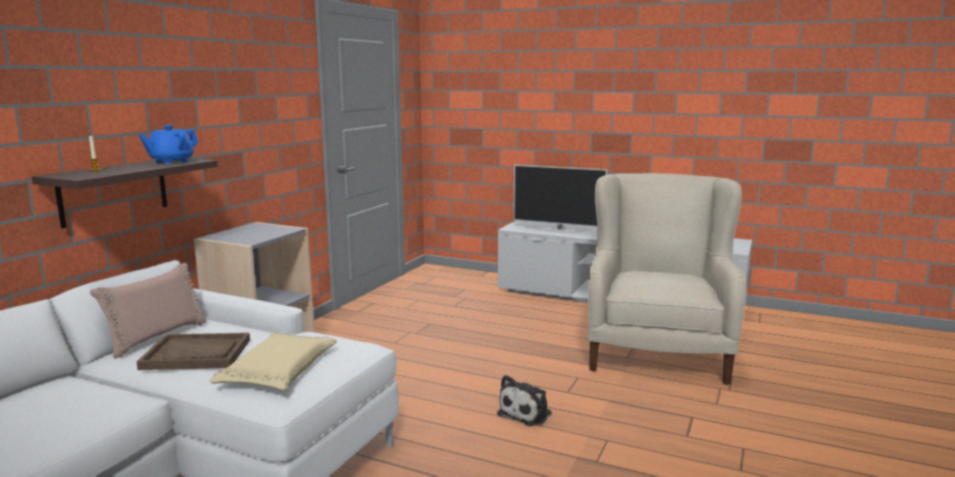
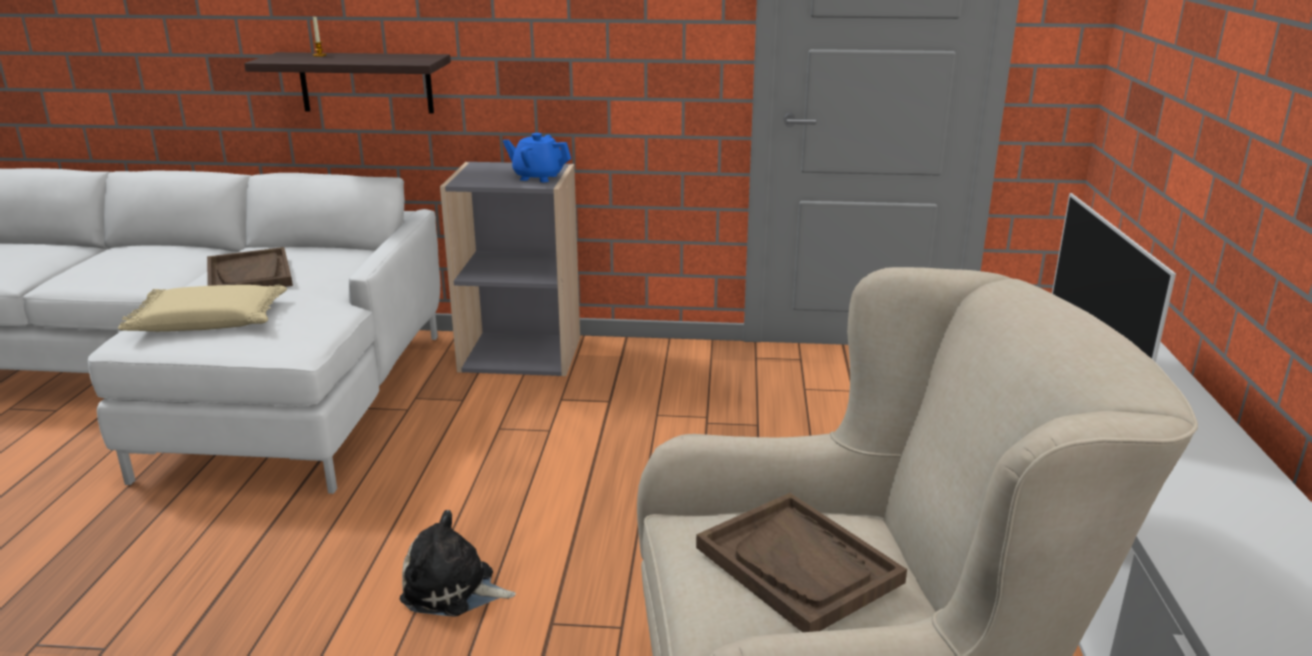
camera: 70 degrees right, 10 degrees up
beige pillow [90,263,206,359] -> none
blue teapot [139,125,199,164] -> blue teapot moved to [503,133,571,182]
none -> brown tray [696,493,907,632]

